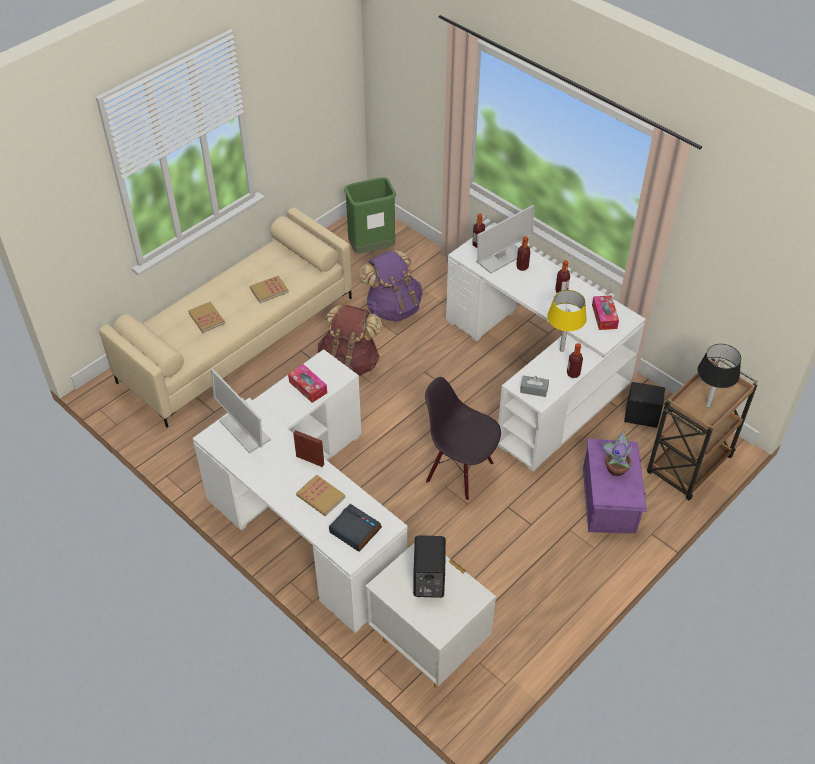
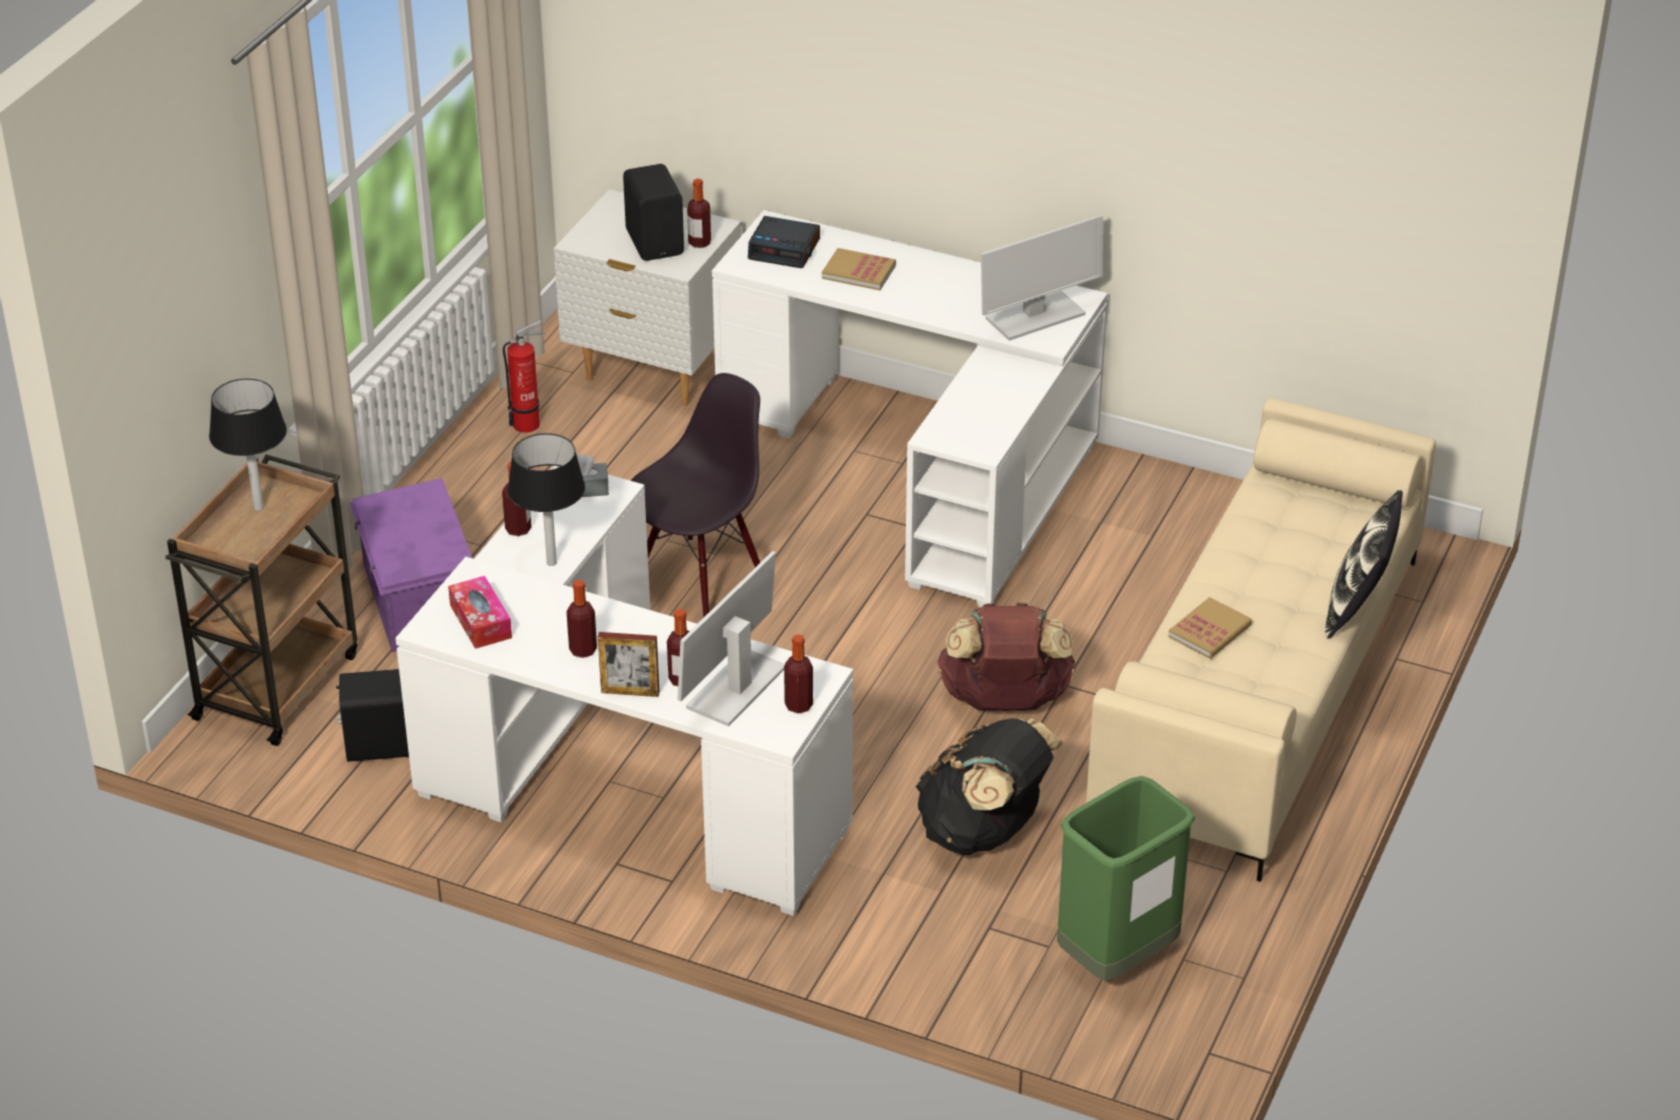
camera: 160 degrees right, 10 degrees down
book [188,302,225,333] -> none
monitor [211,369,271,453] -> monitor turned 120 degrees clockwise [981,215,1103,341]
tissue box [288,364,327,403] -> none
picture frame [293,430,324,467] -> picture frame moved to [598,632,659,697]
purple backpack [359,250,423,322] -> black backpack [916,718,1063,855]
black chair [425,377,501,501] -> black chair turned 60 degrees counterclockwise [630,373,760,617]
yellow table lamp [547,290,587,352] -> black table lamp [507,433,585,566]
potted plant [601,430,632,476] -> none
none -> fire extinguisher [503,320,545,433]
none -> bottle [687,179,711,248]
none -> pillow [1325,490,1403,639]

